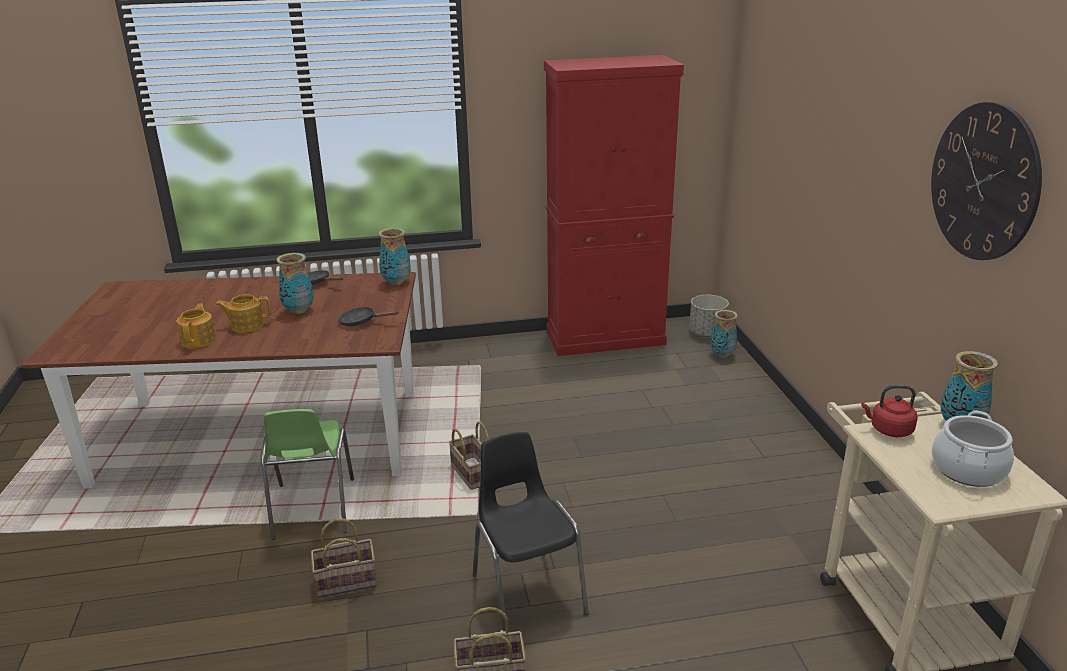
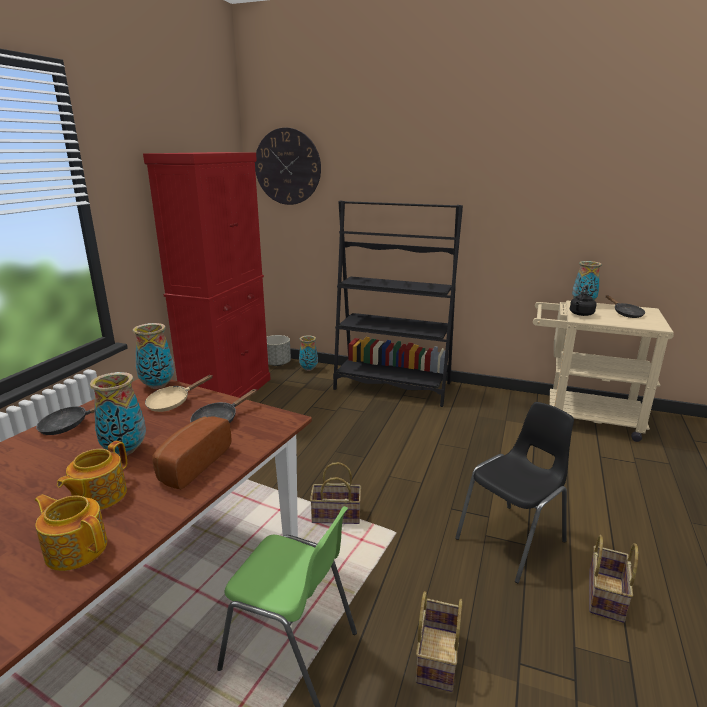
camera: 60 degrees left, 5 degrees down
black chair [472,432,589,631] -> black chair turned 135 degrees clockwise [455,402,574,583]
red kettle [861,385,918,437] -> black kettle [570,285,597,316]
wall clock [931,102,1042,260] -> wall clock moved to [255,128,321,205]
cooking pot [932,411,1014,487] -> black frying pan [606,295,645,318]
none -> beige frying pan [145,375,212,412]
none -> bread [152,416,232,489]
none -> black bookcase [333,200,463,407]

